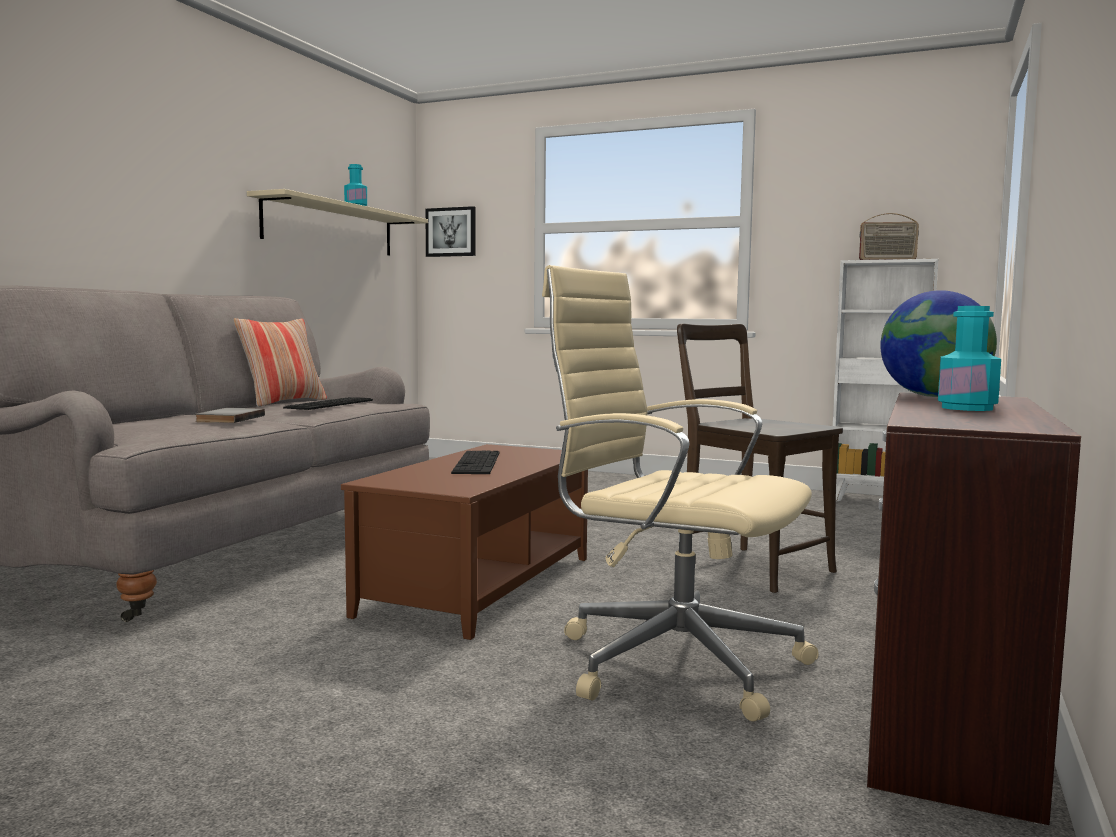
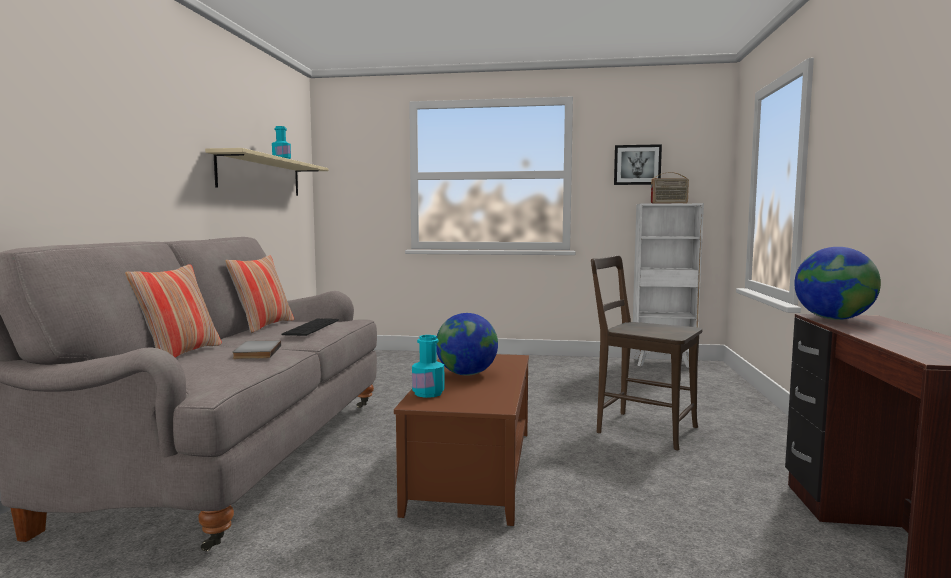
camera: 15 degrees left, 0 degrees up
picture [426,206,476,257] -> picture moved to [614,144,662,185]
keyboard [451,451,499,474] -> globe [436,313,498,376]
beige office chair [542,265,819,722] -> none
turquoise bottle [938,306,1001,411] -> turquoise bottle moved to [412,335,444,398]
none -> pillow [125,264,222,358]

